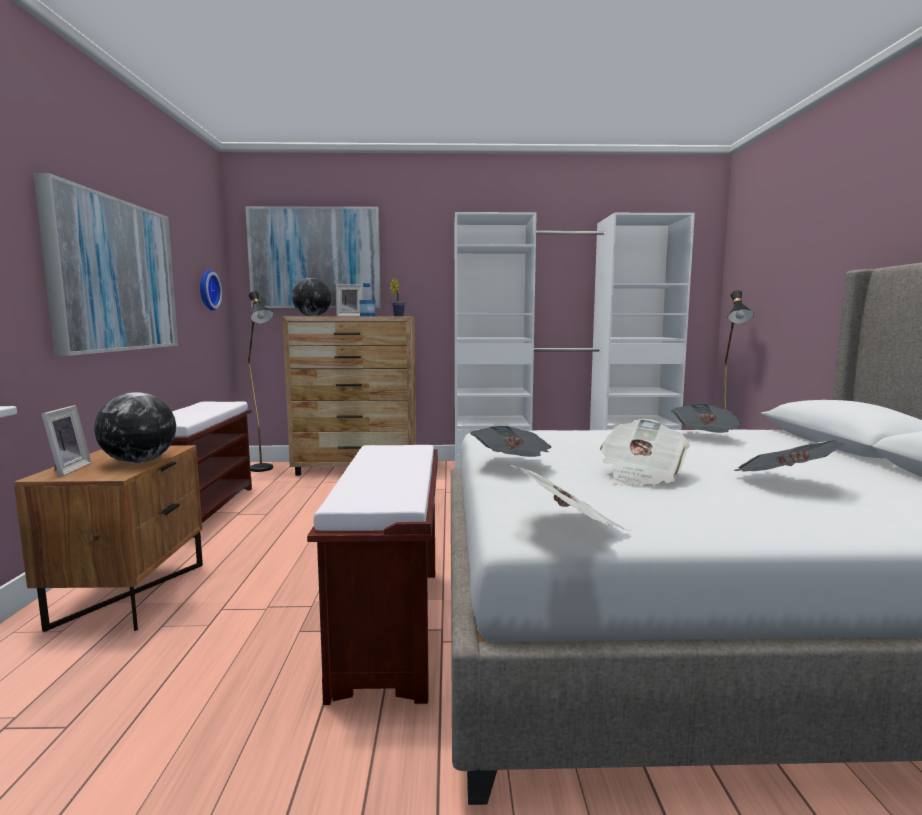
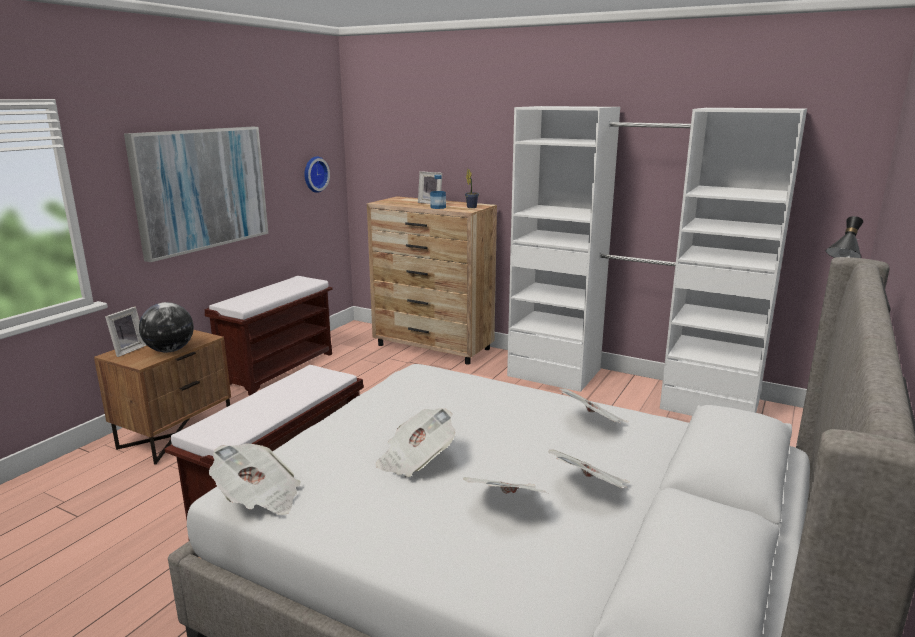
camera: 30 degrees right, 10 degrees up
picture [245,206,381,308] -> none
black floor lamp [248,291,274,472] -> none
globe [292,278,331,317] -> none
newspaper [470,426,551,457] -> newspaper moved to [548,450,630,489]

